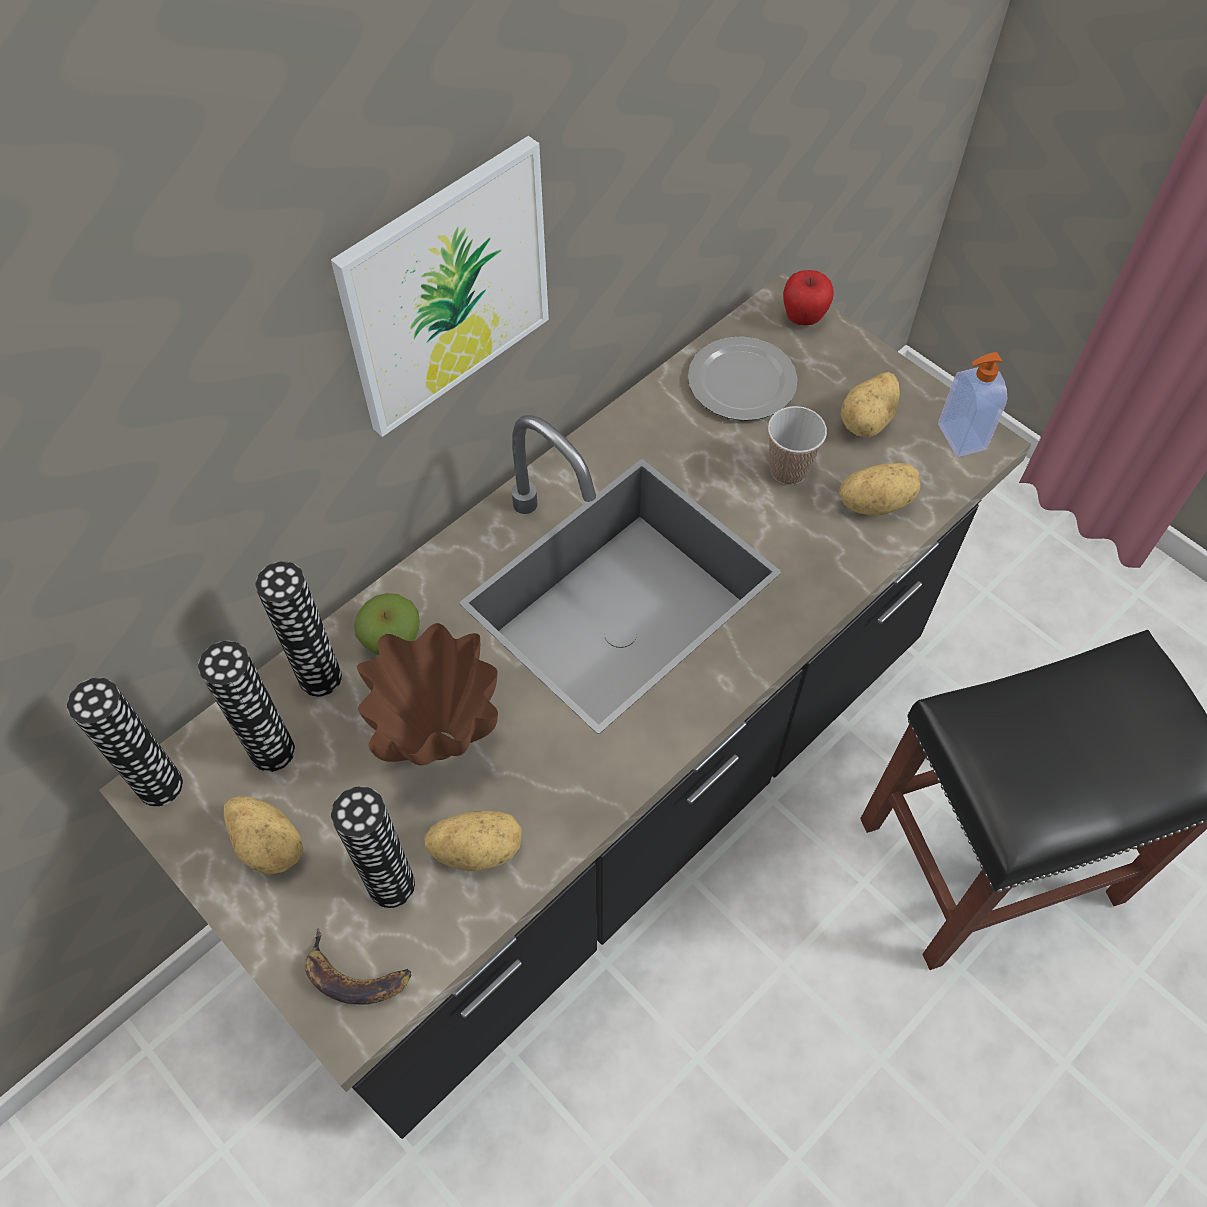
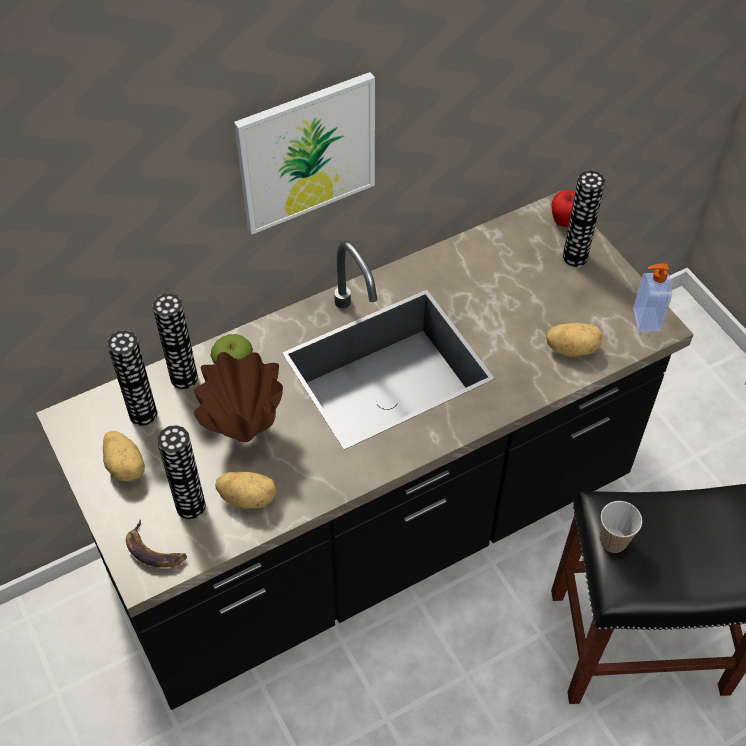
camera: 15 degrees right, 5 degrees down
vase [67,678,183,806] -> vase moved to [563,171,605,267]
plate [688,336,798,421] -> none
cup [768,406,827,485] -> cup moved to [600,501,642,553]
potato [841,372,900,438] -> none

